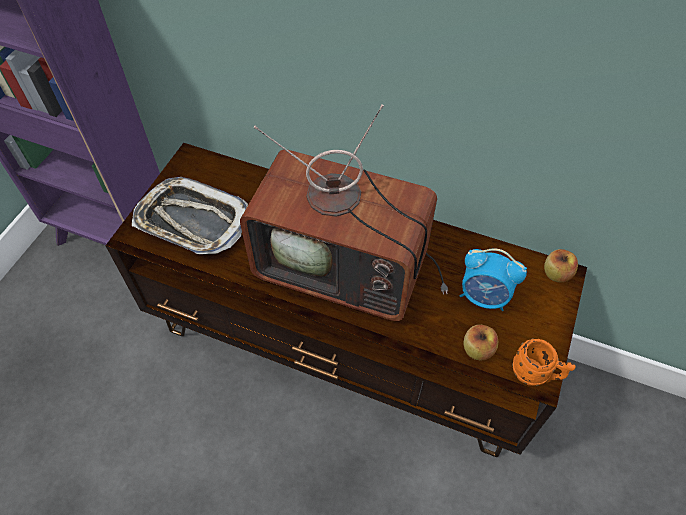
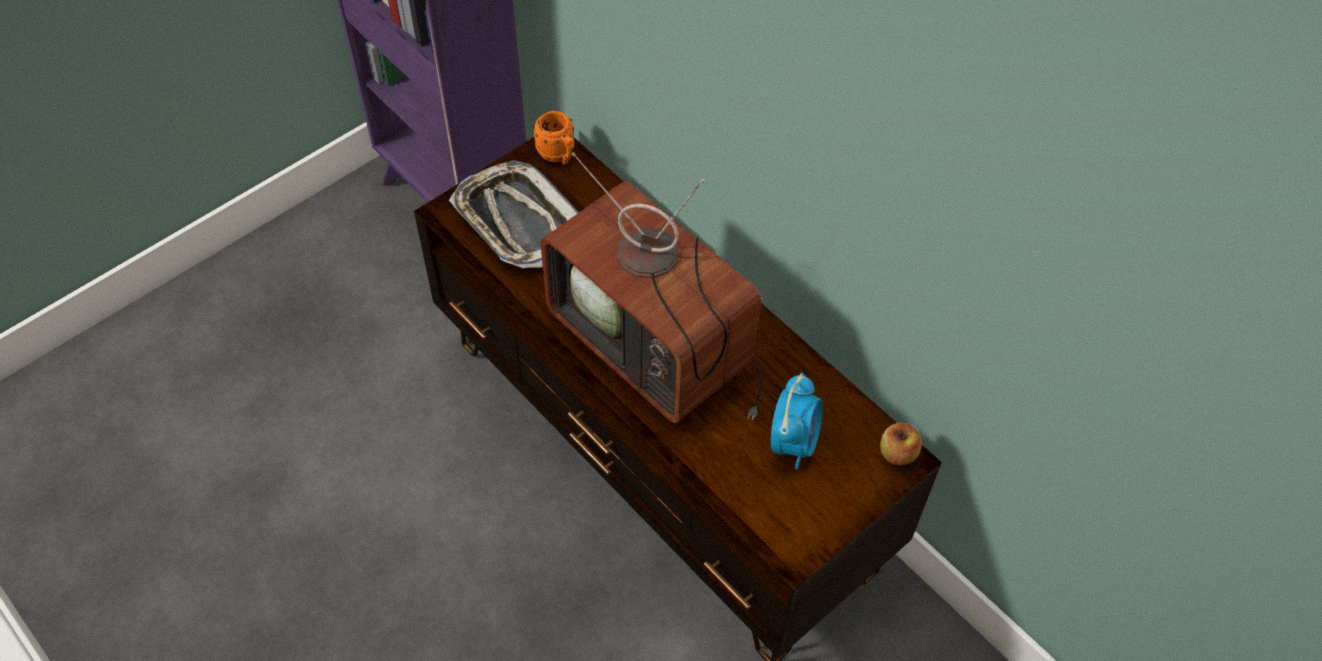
camera: 25 degrees right, 0 degrees up
alarm clock [460,248,527,311] -> alarm clock turned 120 degrees counterclockwise [771,373,823,469]
apple [463,325,498,361] -> none
orange mug [512,338,576,386] -> orange mug moved to [533,111,575,165]

